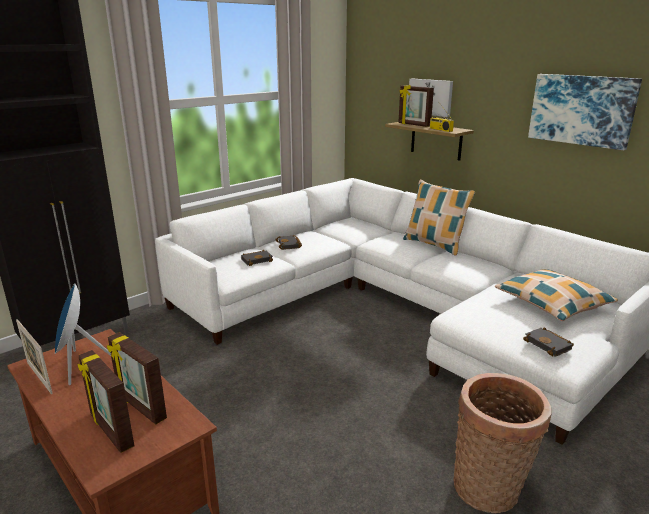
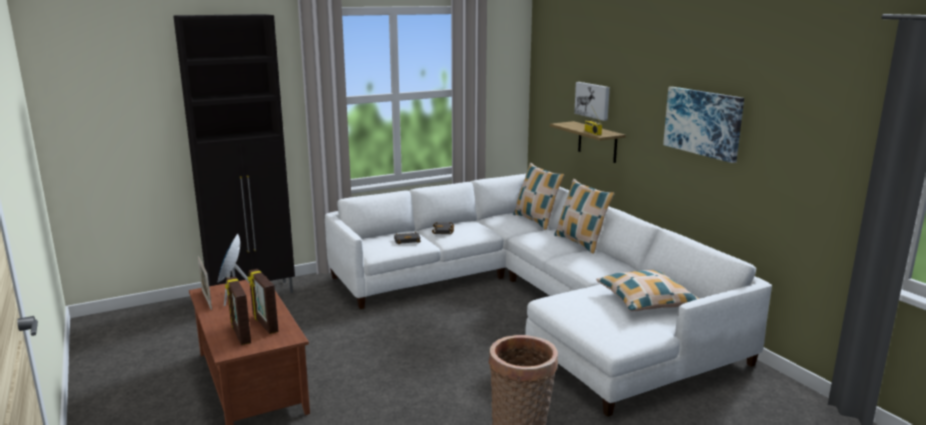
camera: 15 degrees right, 5 degrees down
picture frame [398,85,434,127] -> none
black book [523,327,574,357] -> none
none -> pillow [513,163,565,230]

